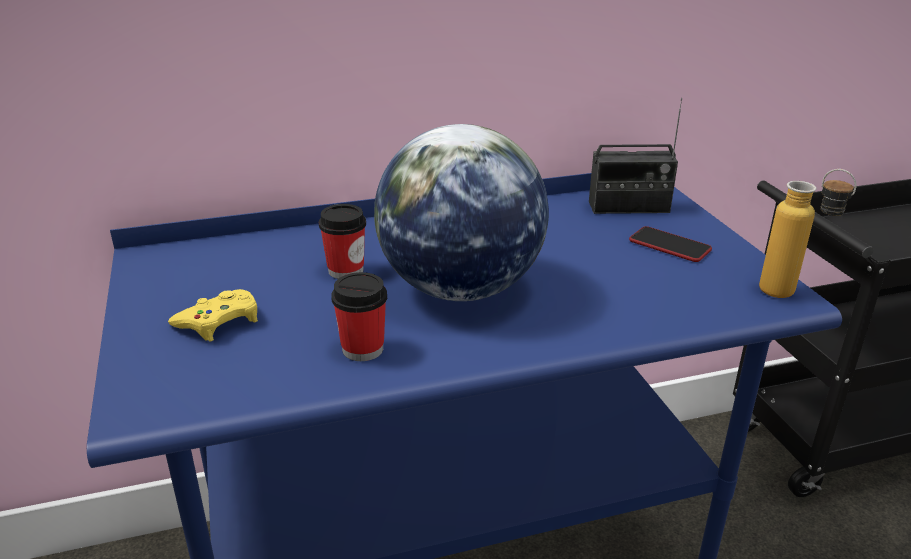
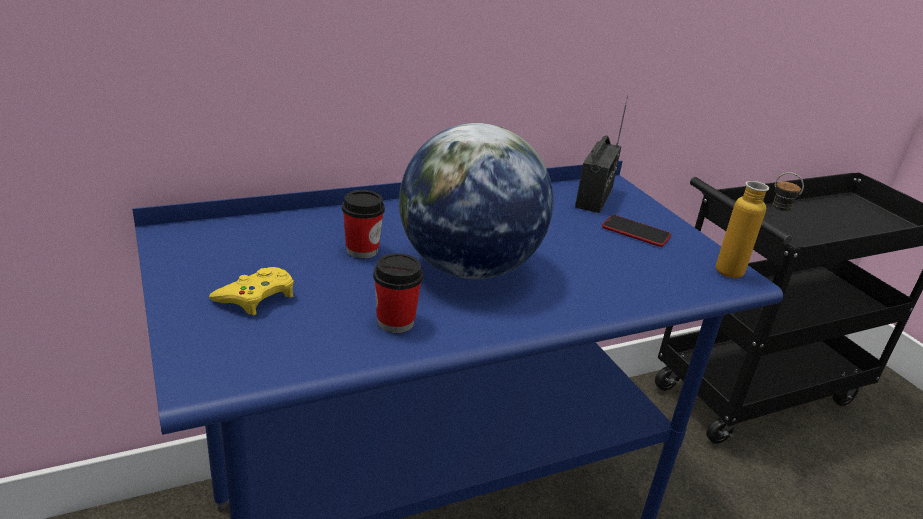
camera: 10 degrees left, 0 degrees up
radio [589,98,682,214] -> radio turned 60 degrees counterclockwise [575,95,628,213]

